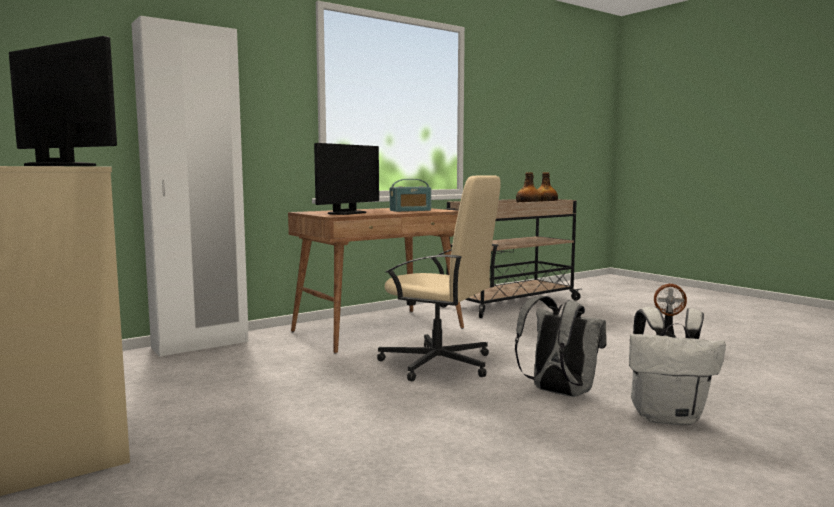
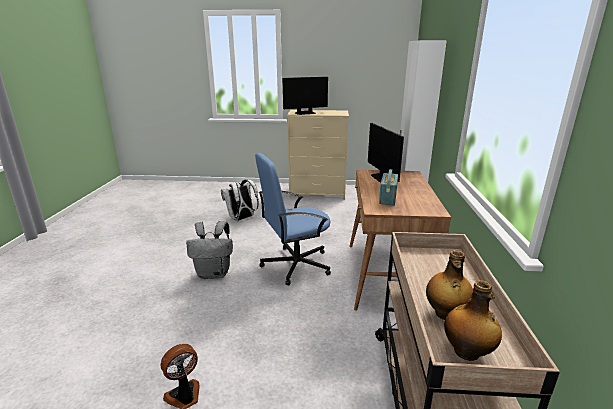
camera: 130 degrees right, 15 degrees up
beige office chair [377,175,501,381] -> blue office chair [255,153,331,286]
white backpack [629,307,726,425] -> white backpack moved to [221,179,259,221]

